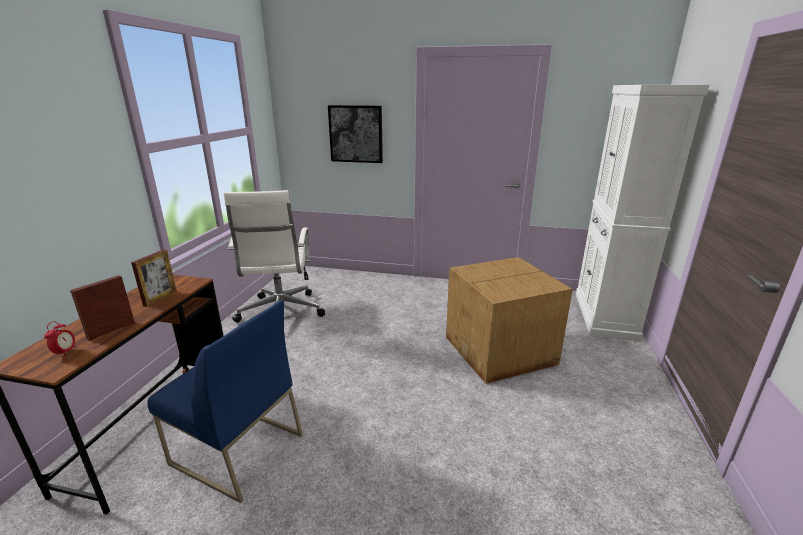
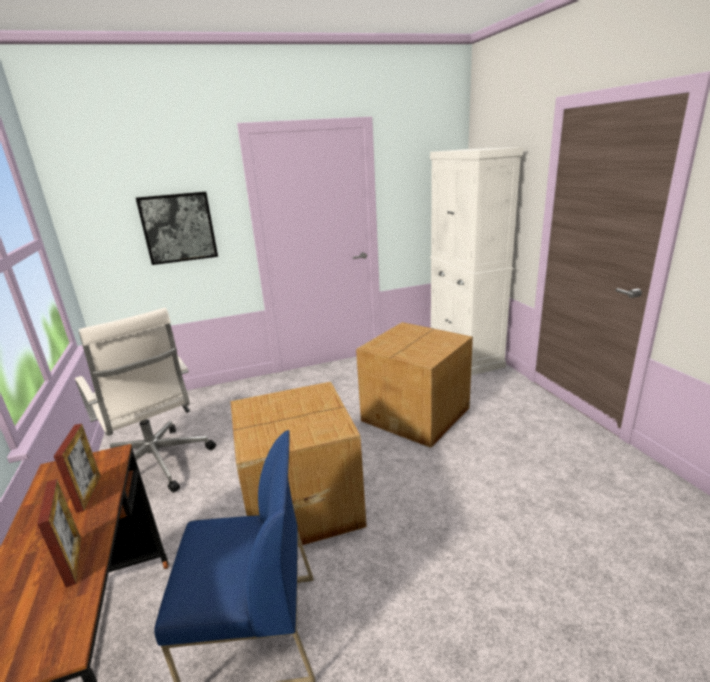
camera: 30 degrees left, 0 degrees up
alarm clock [44,321,77,357] -> none
picture frame [70,275,135,341] -> picture frame turned 150 degrees clockwise [37,479,81,587]
none -> cardboard box [230,382,367,546]

